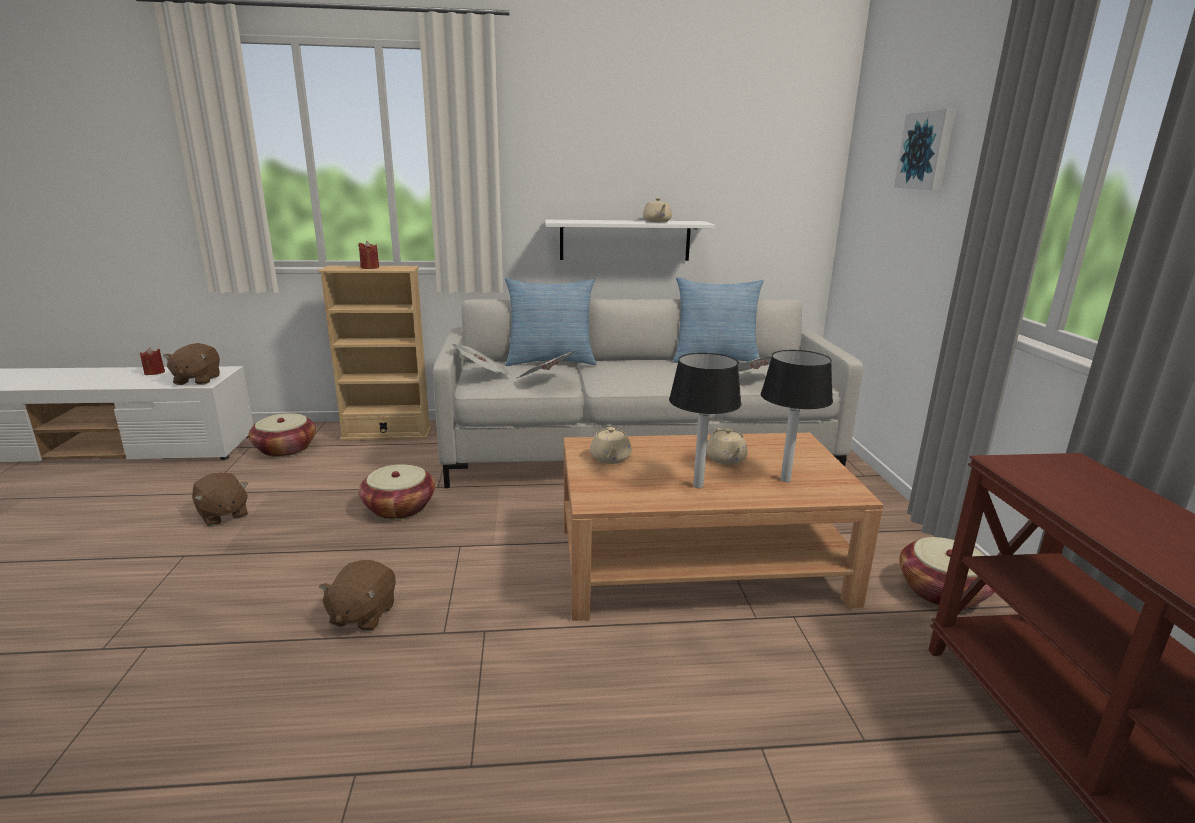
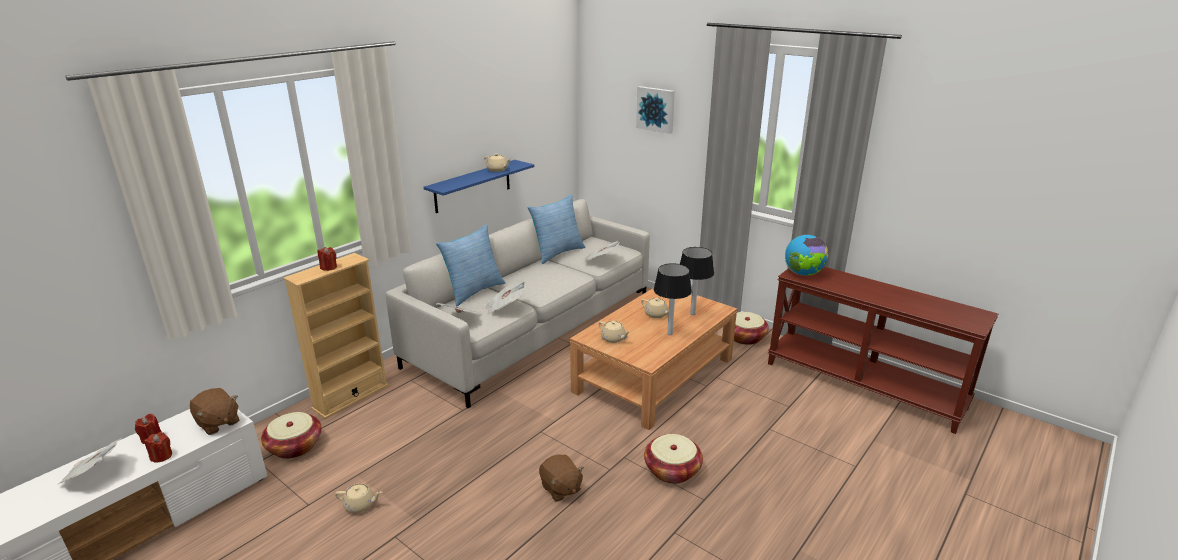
camera: 45 degrees left, 5 degrees up
brown plush toy [192,473,248,526] -> beige teapot [335,483,382,513]
basket [359,464,435,519] -> basket moved to [644,434,703,484]
white shelf [545,220,715,261] -> blue shelf [423,160,534,213]
none -> newspaper [57,438,121,485]
none -> red candle [144,432,172,462]
none -> globe [785,235,828,276]

